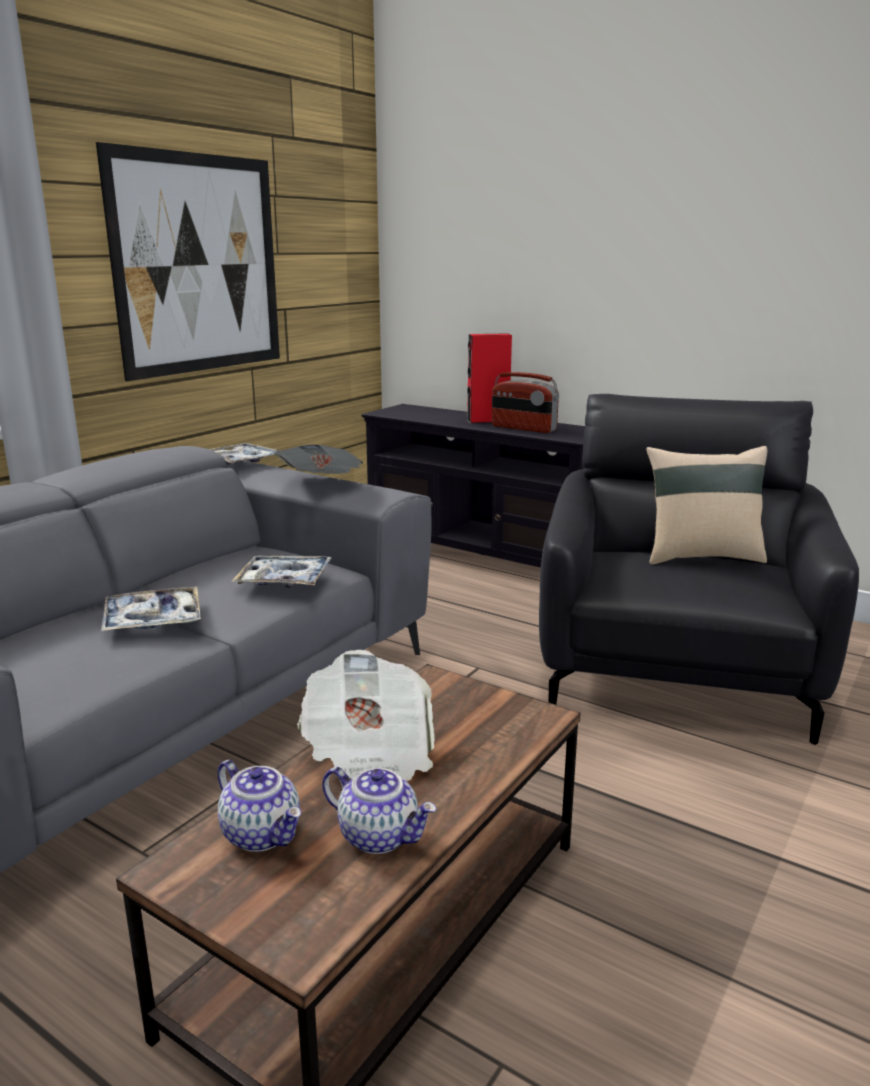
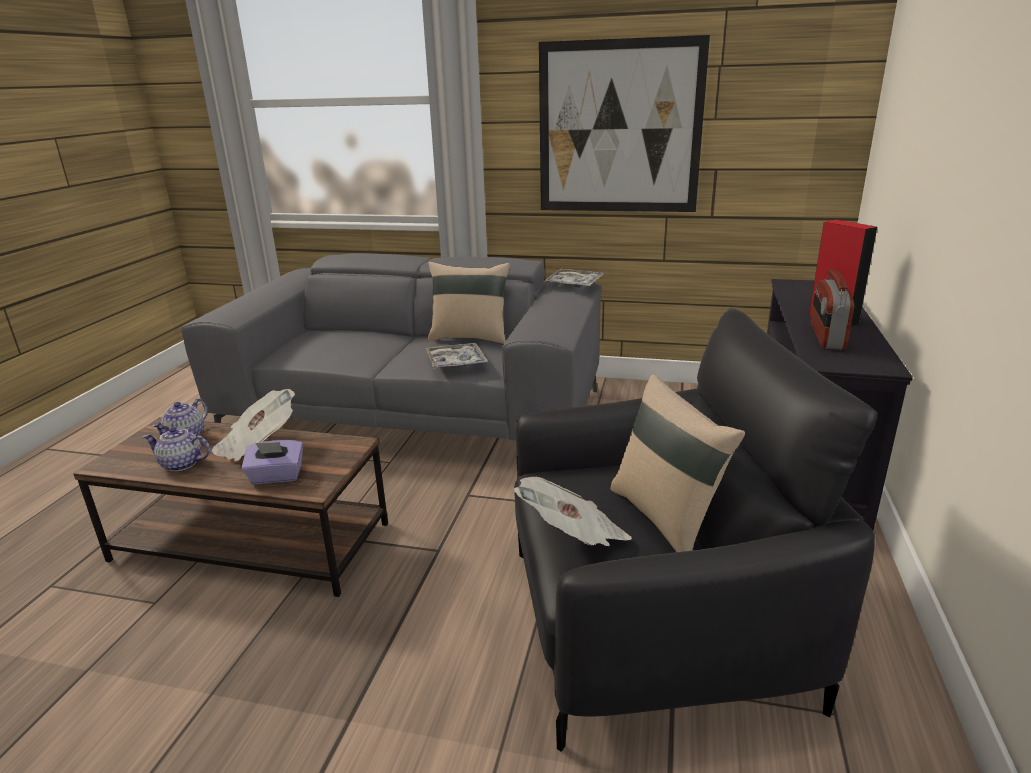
camera: 70 degrees right, 5 degrees up
tray [101,586,201,631] -> none
newspaper [274,445,363,474] -> newspaper moved to [513,477,632,546]
teapot [322,767,437,854] -> teapot turned 90 degrees clockwise [143,427,210,472]
none -> purple tissue box [241,440,303,484]
none -> beige pillow [428,262,510,344]

